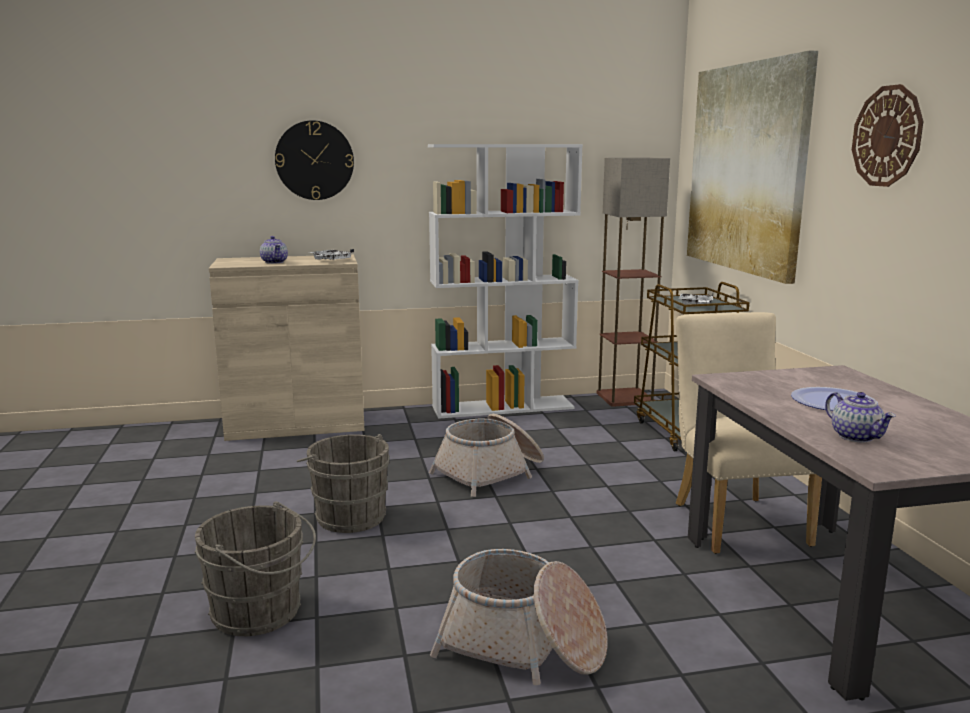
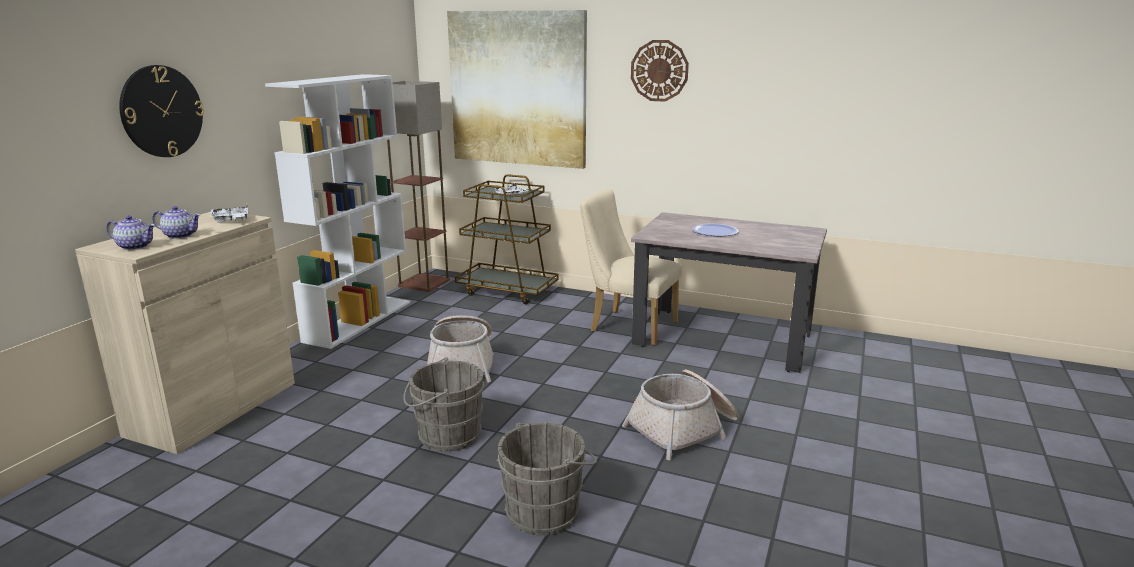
camera: 55 degrees left, 5 degrees up
teapot [825,392,896,442] -> teapot moved to [106,215,155,250]

